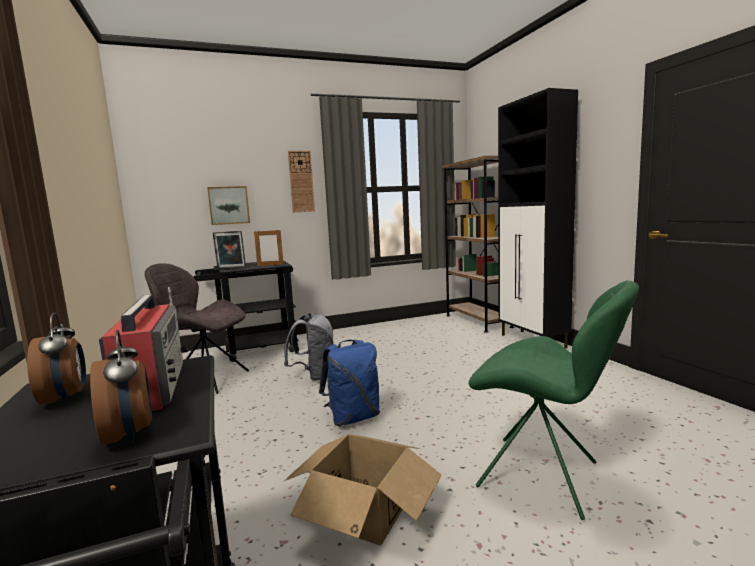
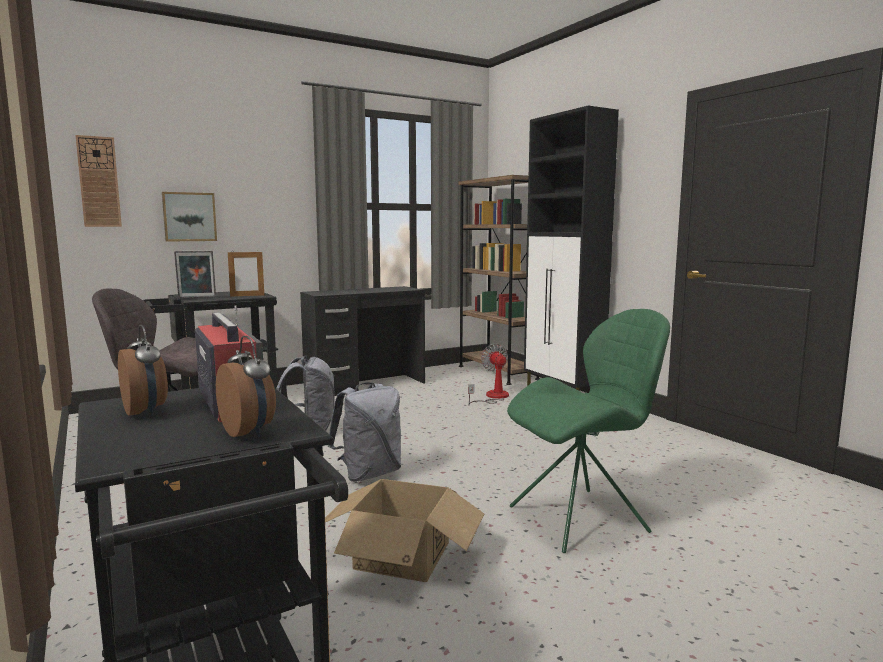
camera: 10 degrees left, 0 degrees up
wall clock [288,151,315,212] -> wall clock moved to [75,135,122,227]
blue backpack [319,340,380,426] -> grey backpack [327,382,401,482]
green chair [468,280,639,520] -> green chair turned 45 degrees counterclockwise [507,309,670,553]
none -> black desk [300,286,425,396]
none -> fan [468,343,509,404]

